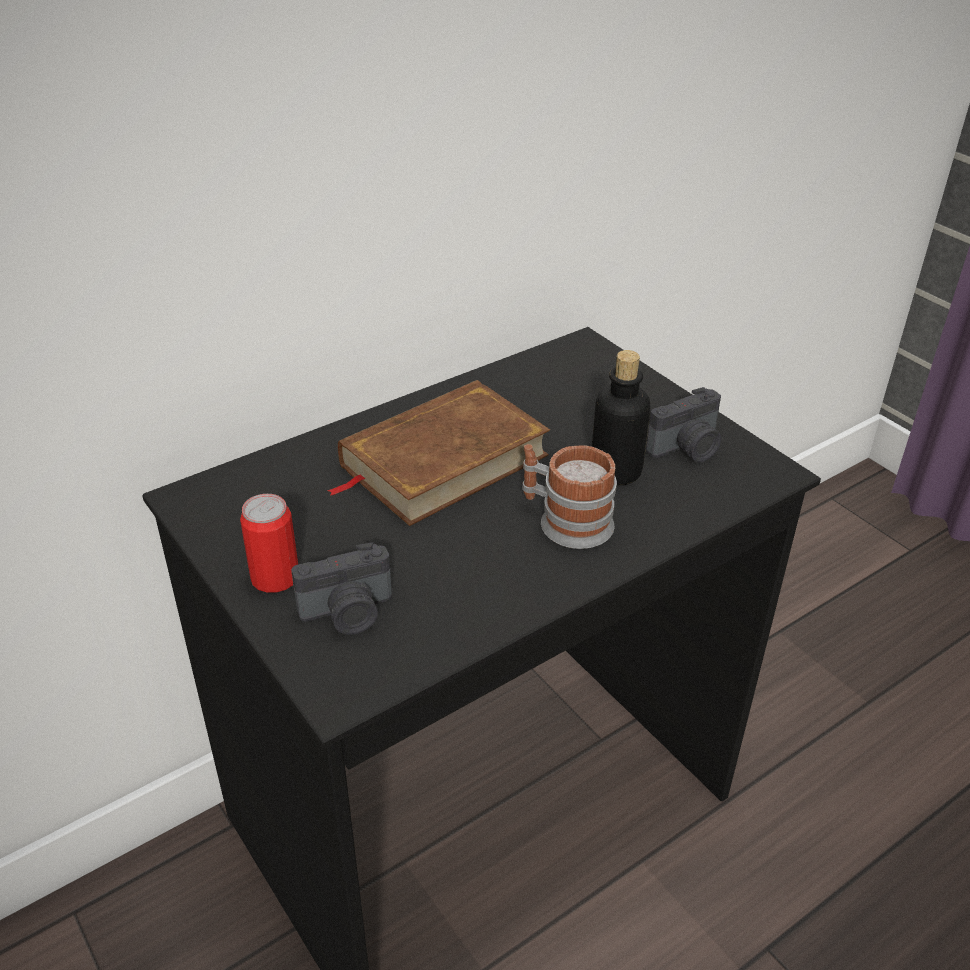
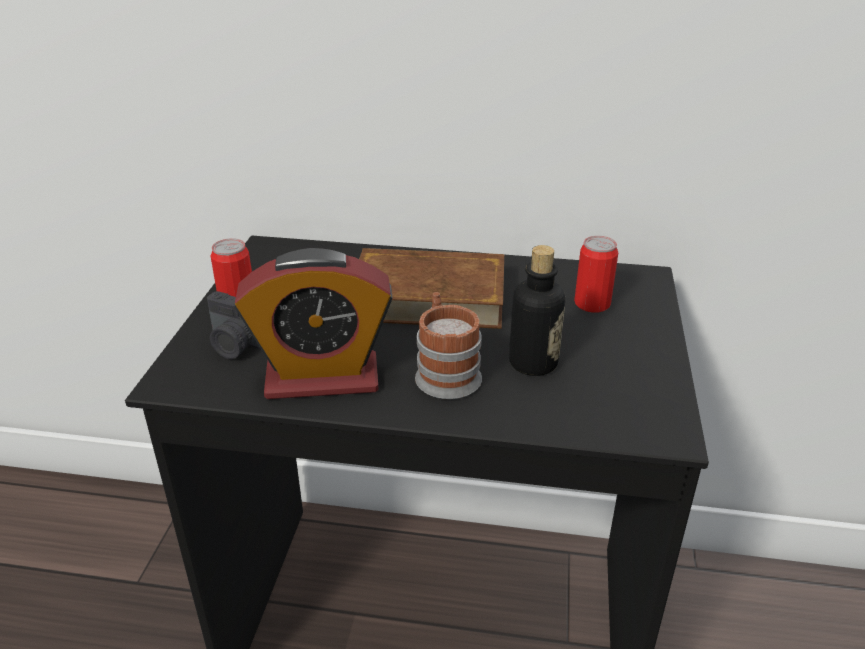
camera: 45 degrees right, 5 degrees down
camera [646,387,721,462] -> none
none -> alarm clock [234,248,393,399]
none -> can [574,236,618,313]

